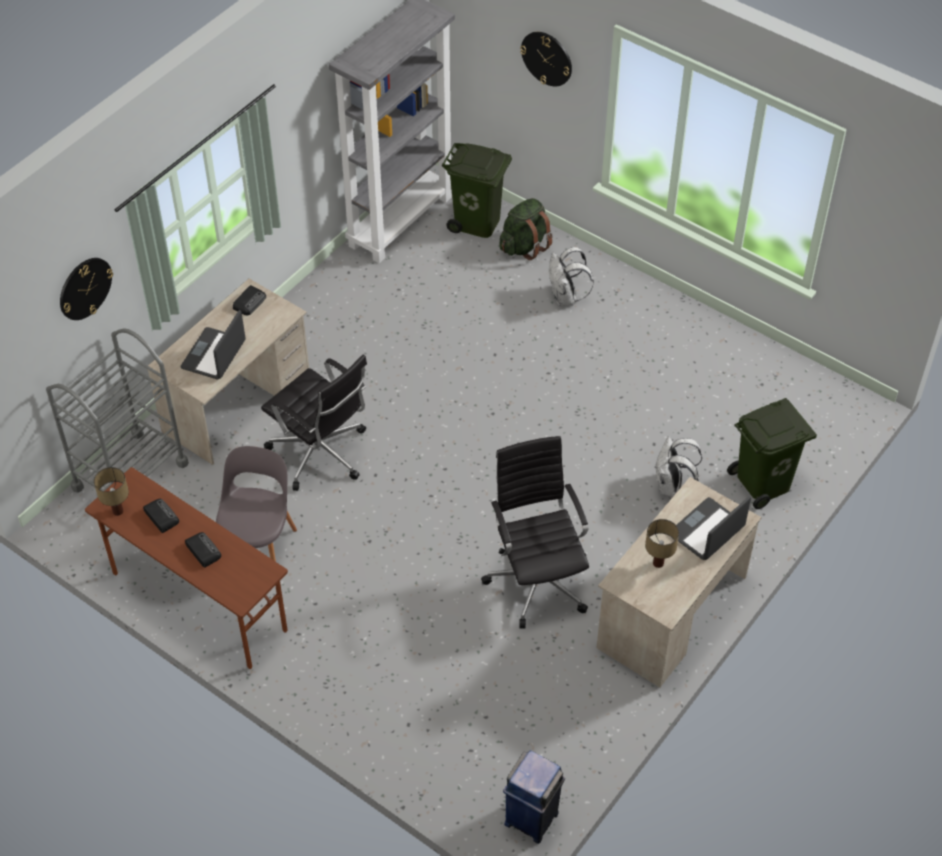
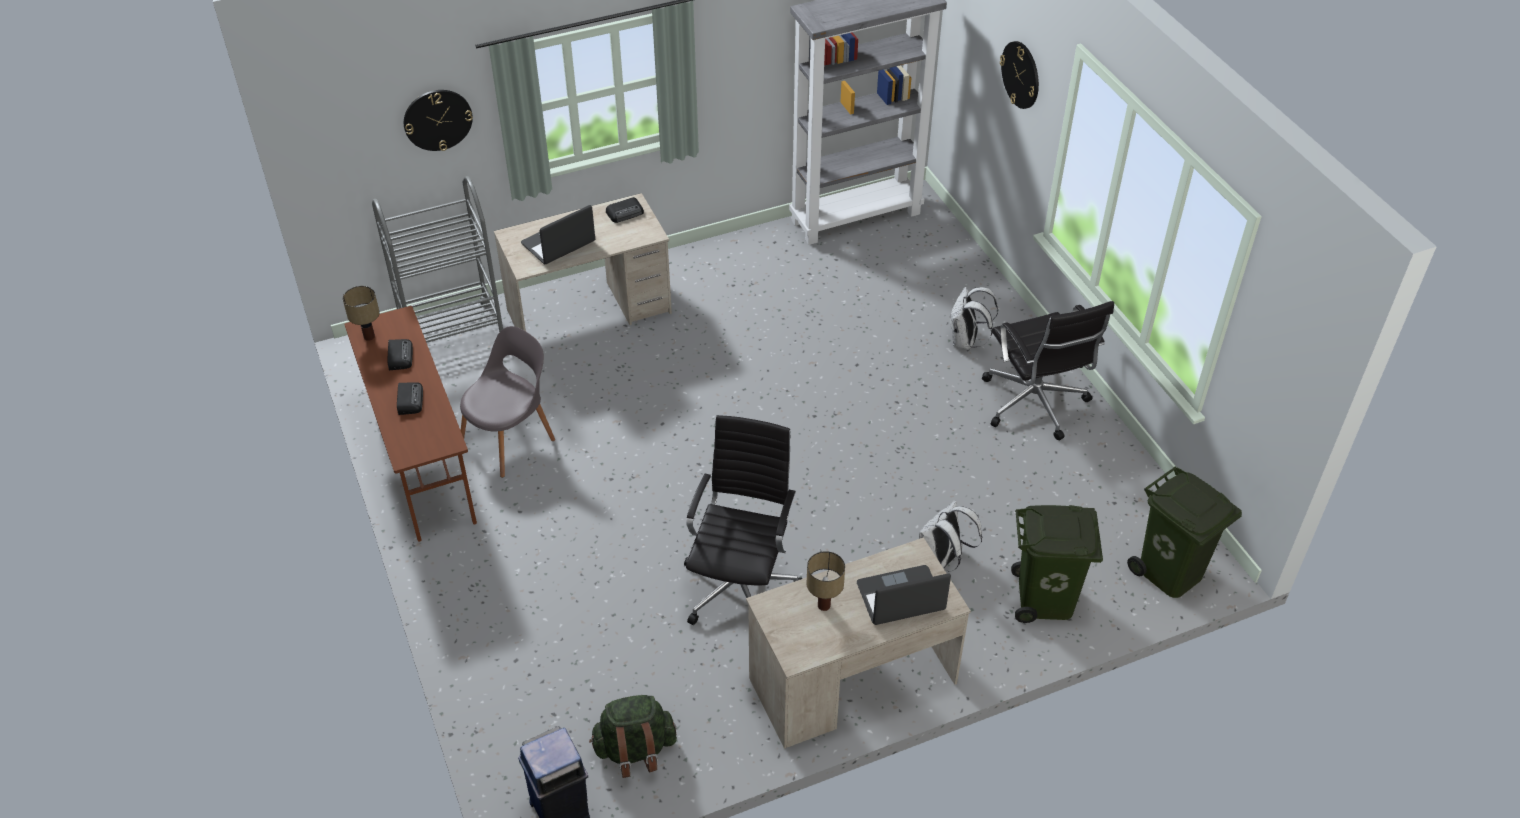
camera: 30 degrees right, 5 degrees down
black office chair [261,355,367,491] -> black office chair moved to [982,301,1114,441]
green trash can [442,143,512,238] -> green trash can moved to [1127,467,1242,598]
green backpack [499,198,553,260] -> green backpack moved to [589,695,677,778]

